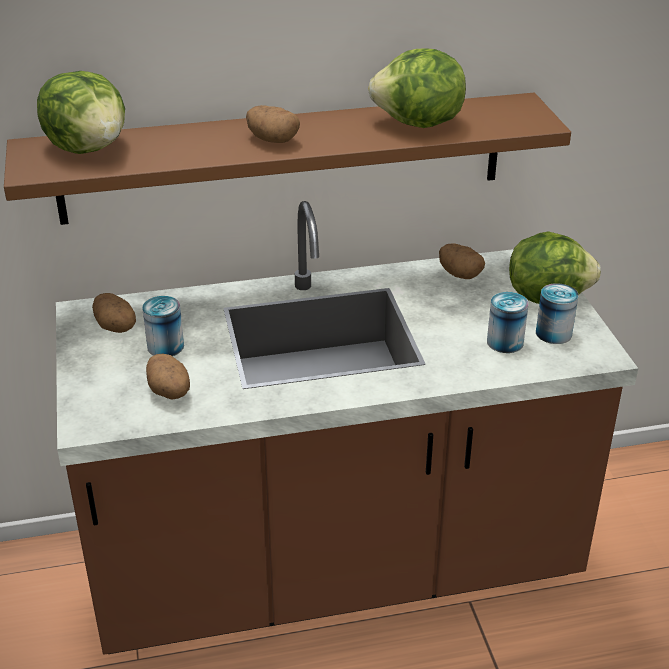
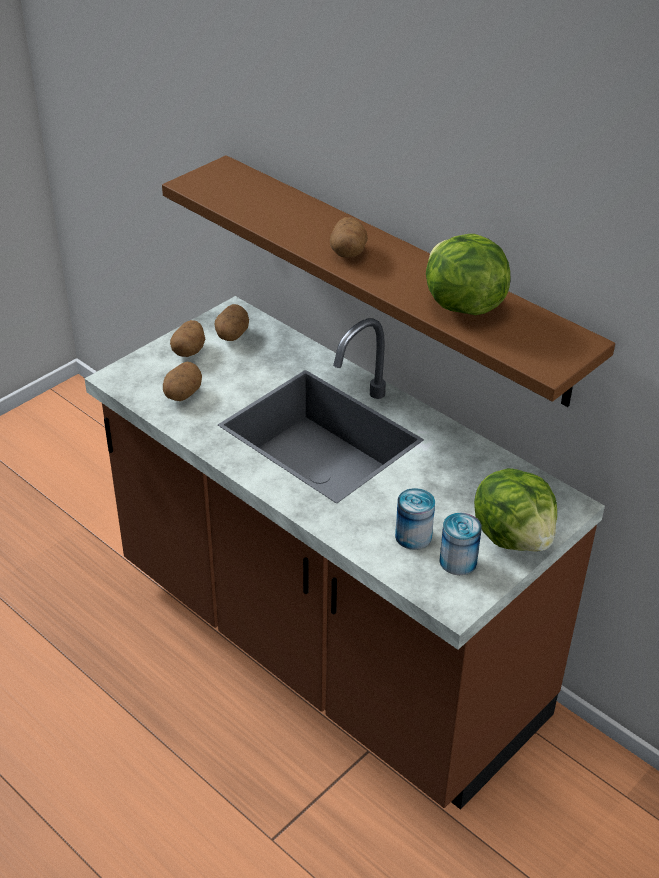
camera: 55 degrees right, 5 degrees up
lettuce [37,71,125,154] -> none
can [142,296,184,356] -> none
potato [439,243,485,279] -> potato moved to [170,320,205,357]

